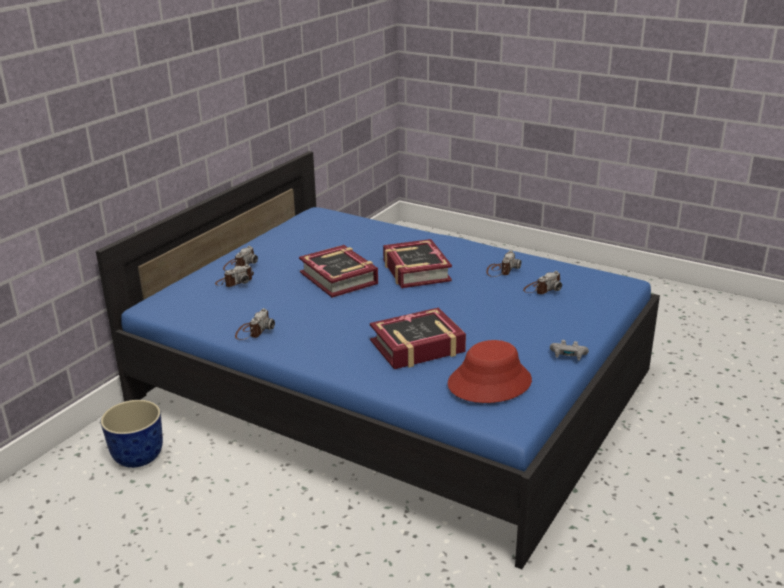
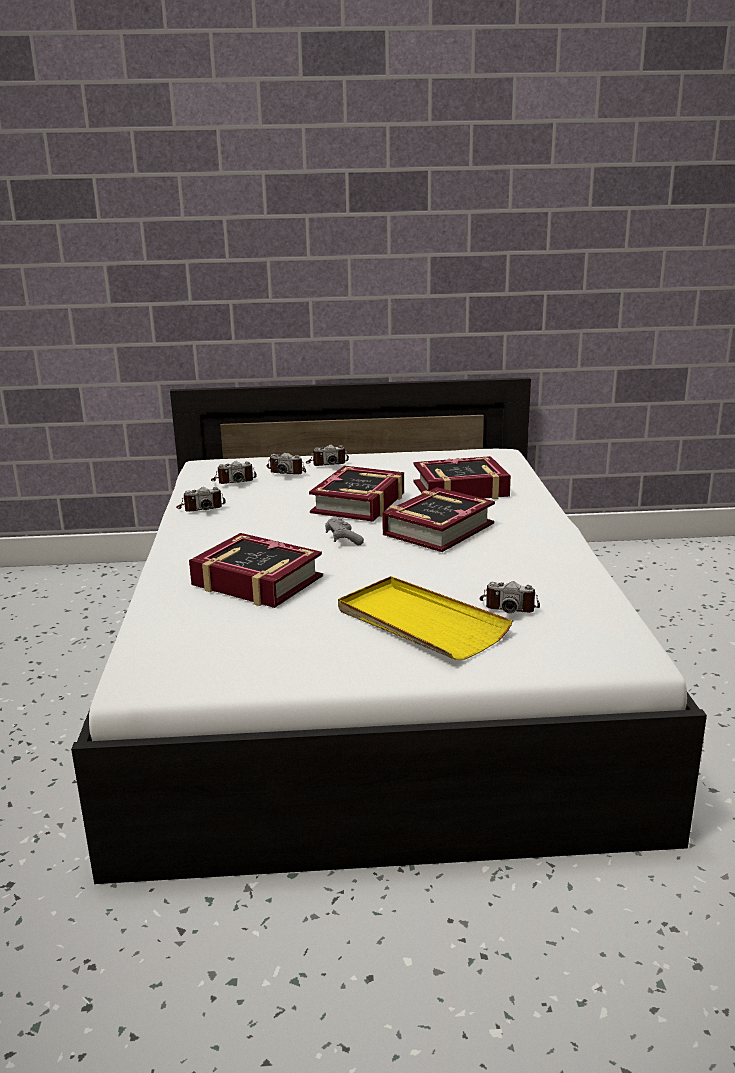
camera: 55 degrees right, 5 degrees down
blue bed [96,151,660,569] -> white bed [71,377,707,884]
planter [101,400,163,468] -> none
red hat [448,340,532,403] -> none
camera [486,251,521,277] -> camera moved to [211,461,257,484]
grey game controller [550,340,589,360] -> grey game controller moved to [325,517,364,545]
none -> yellow tray [338,576,513,660]
none -> book [414,456,511,499]

